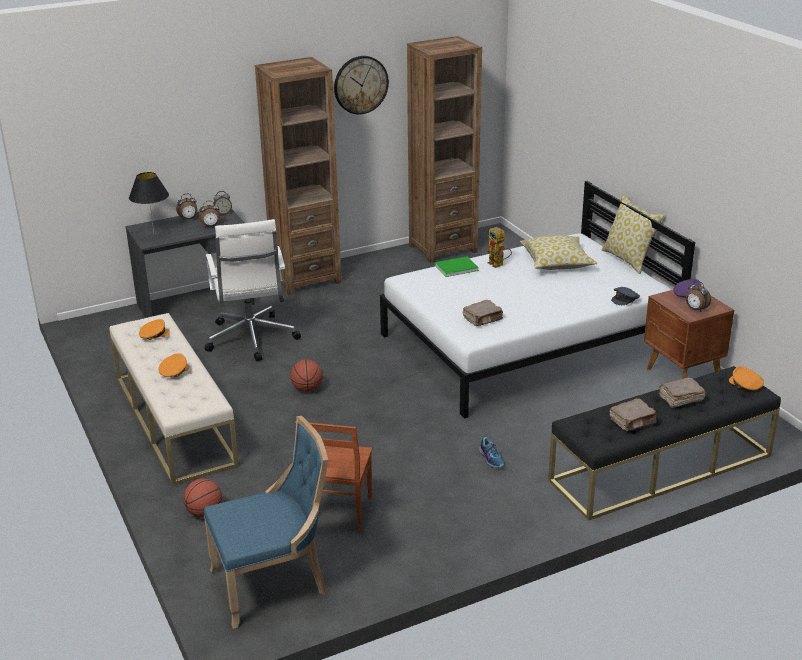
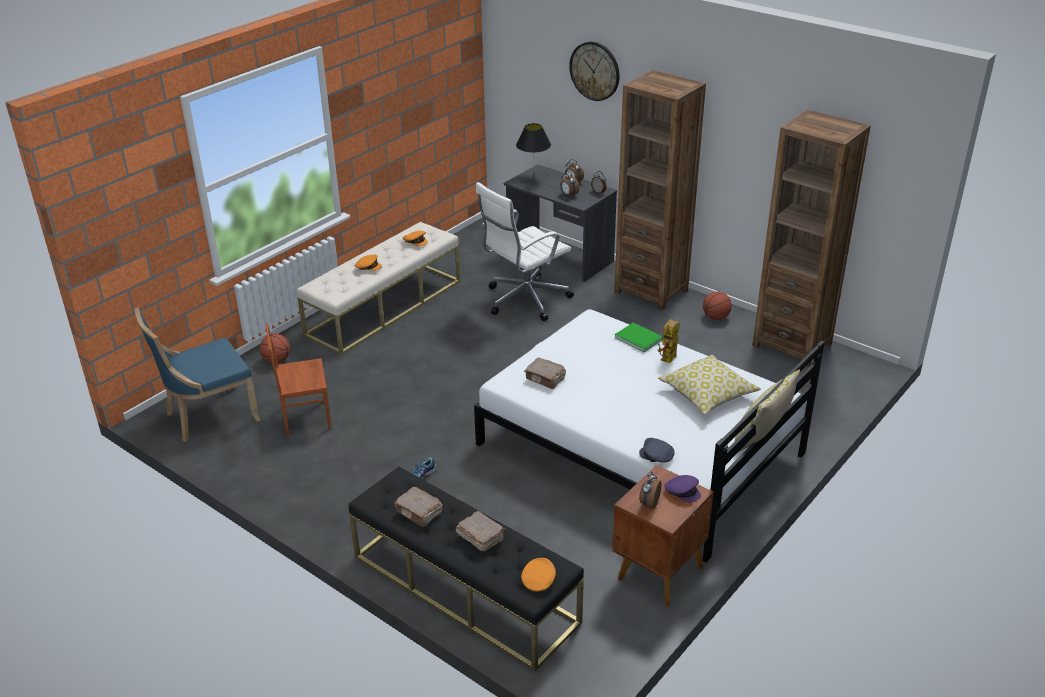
camera: 65 degrees right, 5 degrees up
blue chair [204,416,328,629] -> blue chair turned 105 degrees clockwise [134,307,260,442]
basketball [290,359,323,392] -> basketball moved to [703,292,732,320]
wall clock [334,56,389,115] -> wall clock moved to [569,42,620,101]

